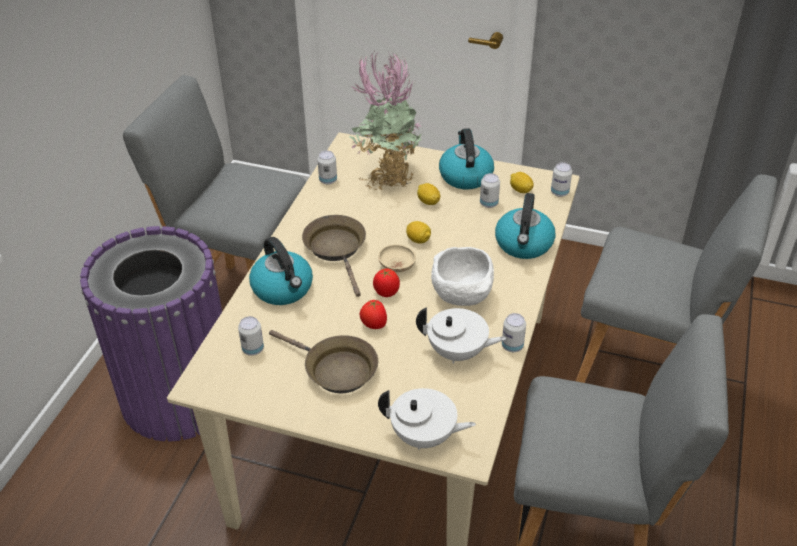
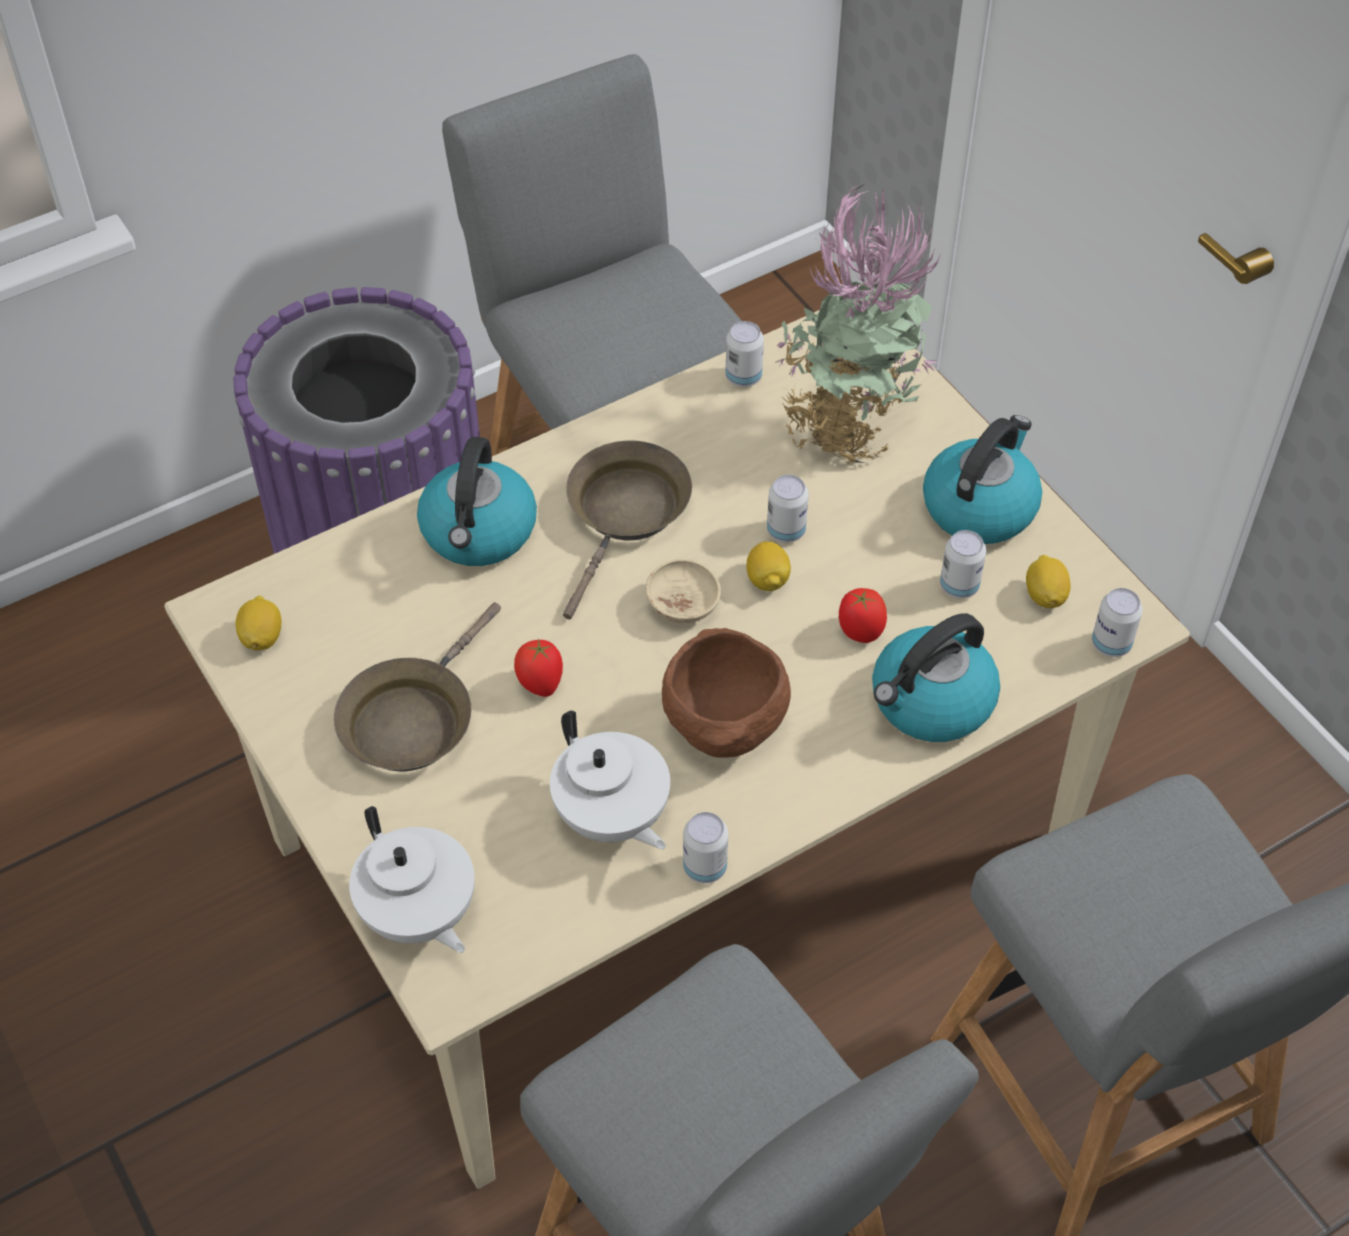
camera: 40 degrees right, 10 degrees up
can [238,316,264,356] -> can moved to [767,475,809,543]
brown frying pan [269,330,378,393] -> brown frying pan turned 45 degrees clockwise [334,602,501,771]
tomato [373,268,400,297] -> tomato moved to [839,588,887,643]
lemon [417,183,440,205] -> lemon moved to [235,596,281,650]
white bowl [431,247,494,306] -> brown bowl [662,628,791,758]

